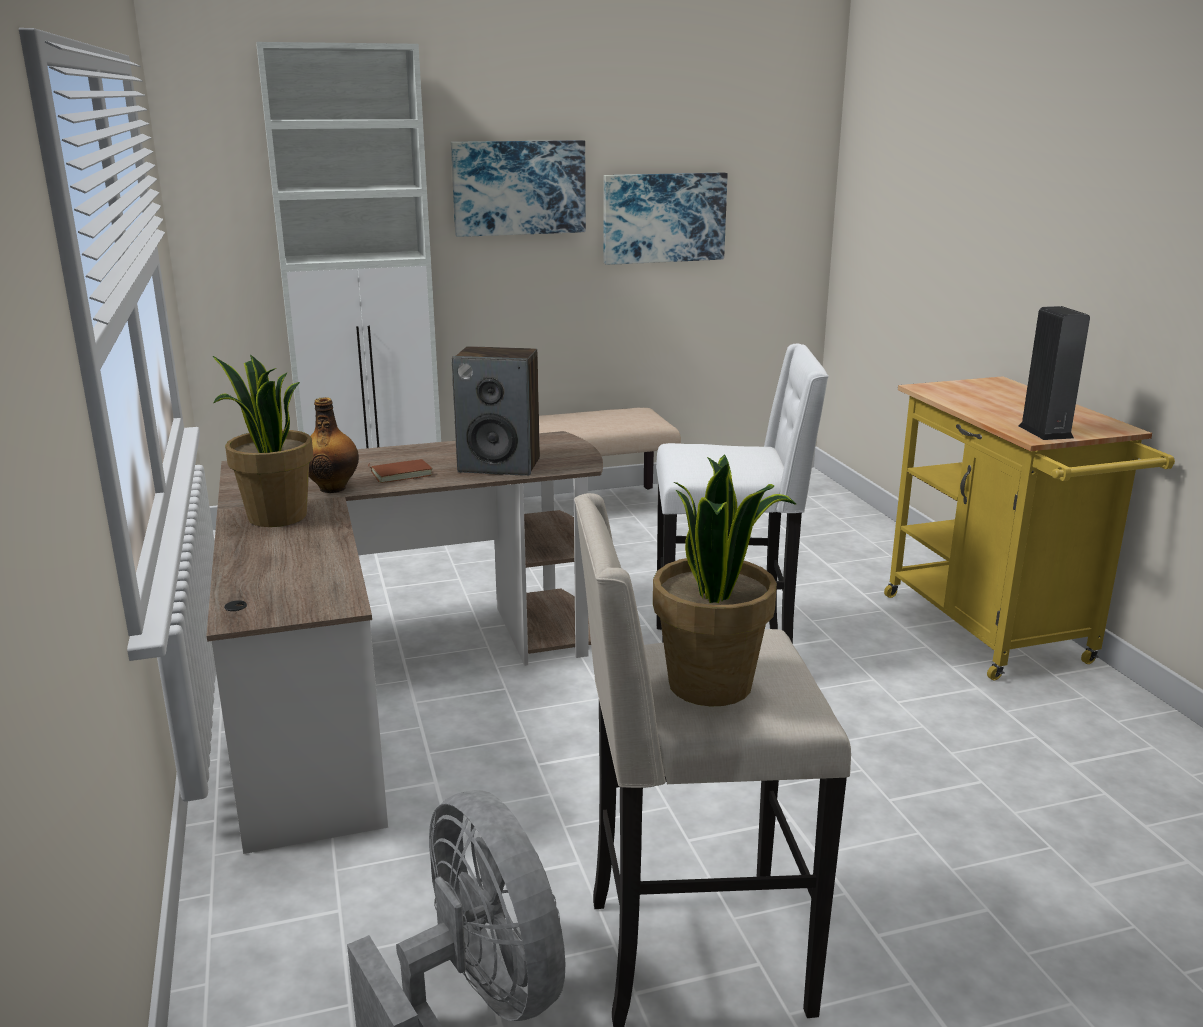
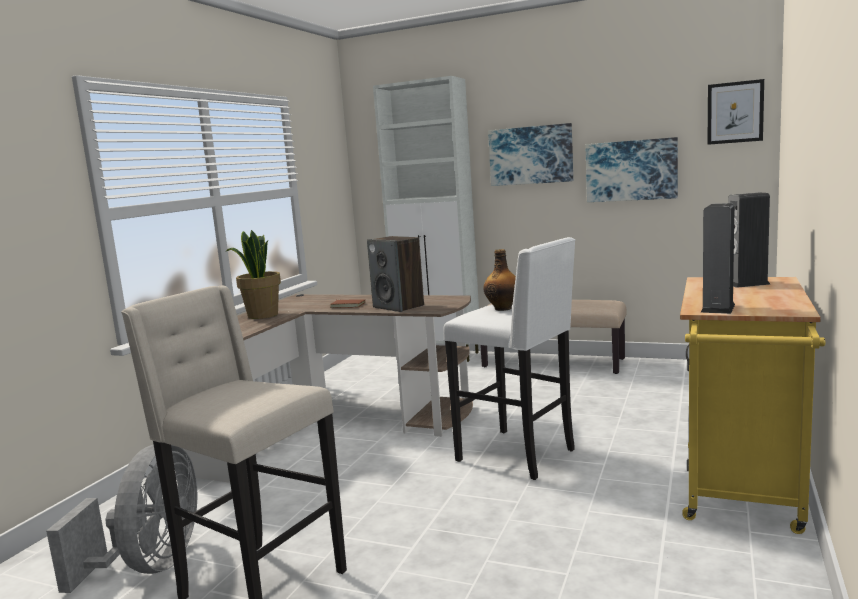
camera: 40 degrees right, 10 degrees down
bottle [309,397,359,493] -> bottle moved to [483,249,516,311]
potted plant [653,454,797,707] -> none
none -> picture [707,79,764,145]
none -> speaker [728,192,770,288]

